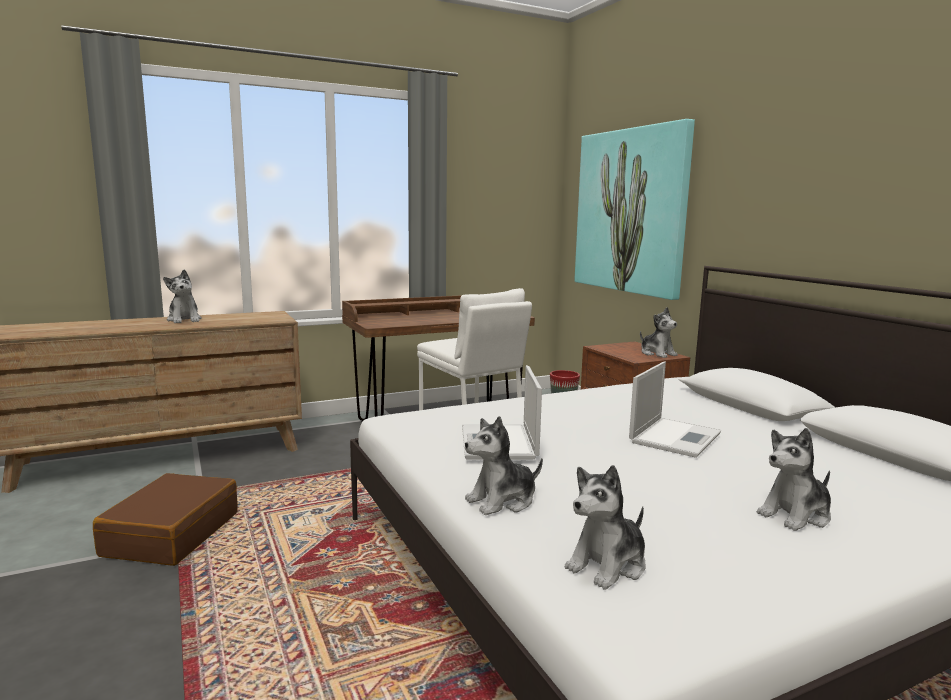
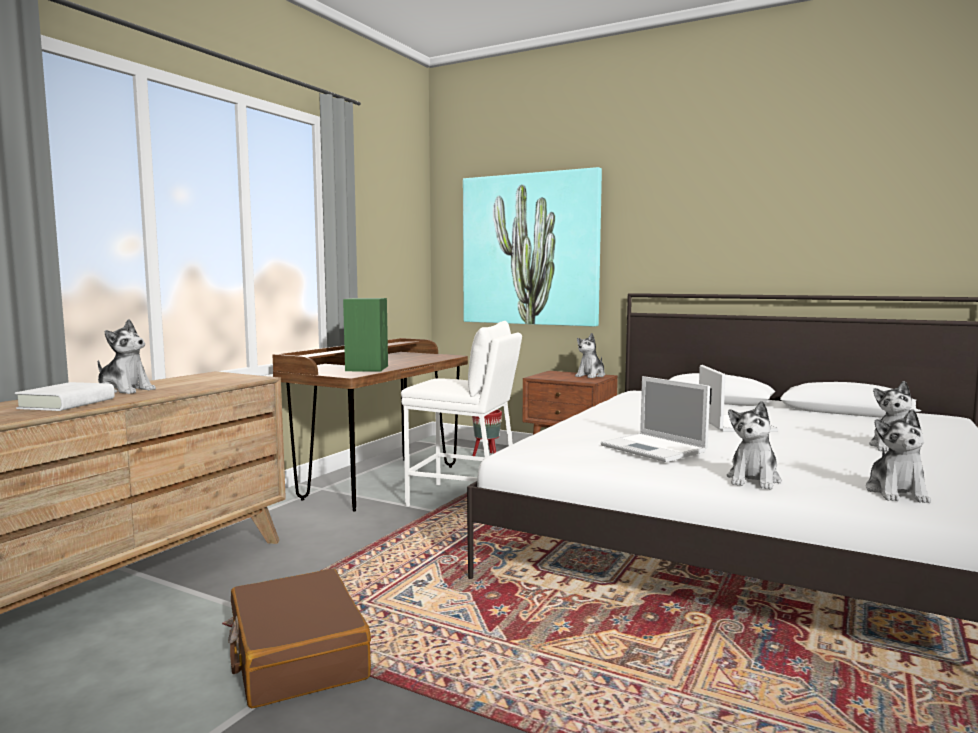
camera: 35 degrees left, 5 degrees down
plush toy [640,307,678,358] -> plush toy turned 105 degrees clockwise [575,333,605,378]
none -> white book [15,382,115,411]
none -> green speaker [343,298,388,372]

